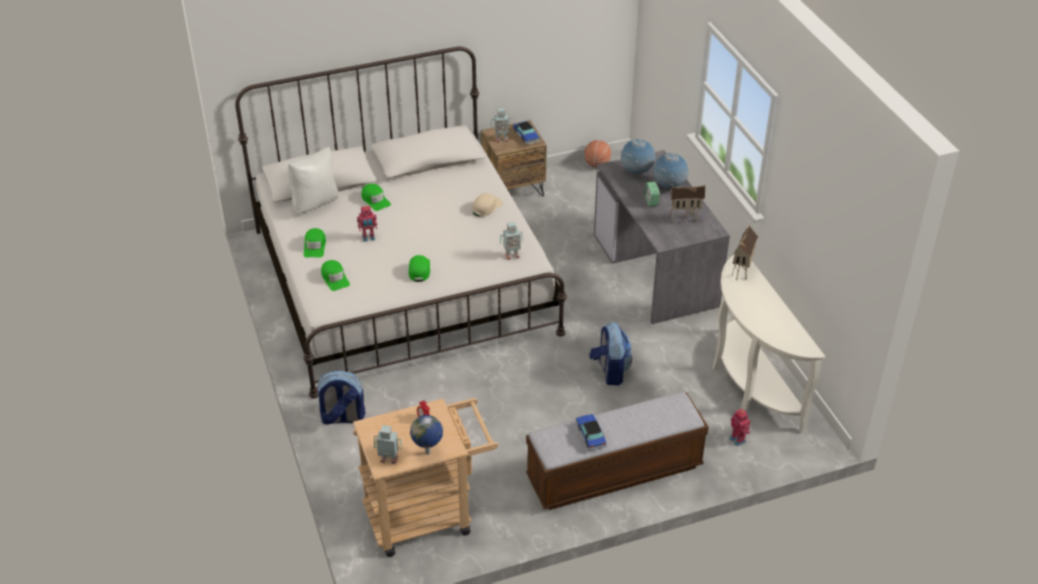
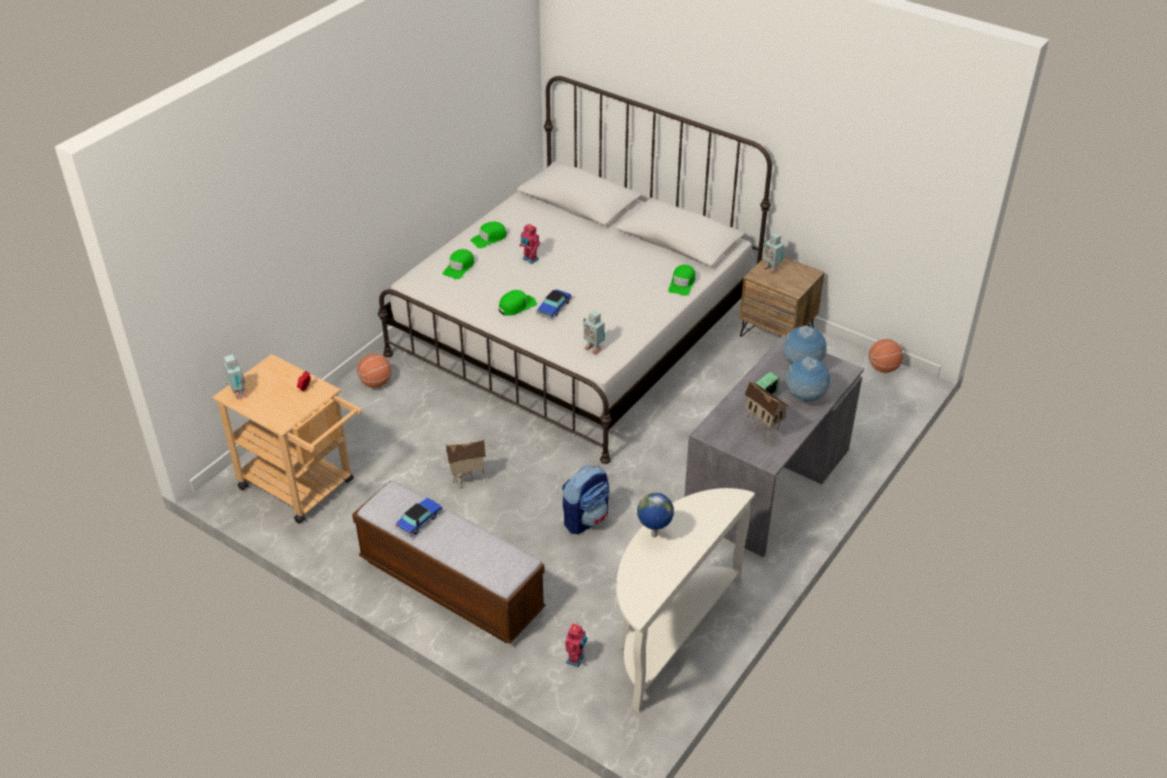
camera: 55 degrees right, 0 degrees up
white pillow [288,147,338,214] -> none
backpack [315,371,365,425] -> basketball [357,354,391,388]
green cap [362,184,391,211] -> green cap moved to [668,265,695,296]
globe [410,415,443,455] -> globe moved to [637,493,674,537]
beige cap [472,193,503,217] -> none
toy car [513,121,540,145] -> toy car moved to [536,289,572,320]
toy house [731,225,758,280] -> toy house moved to [446,439,487,489]

